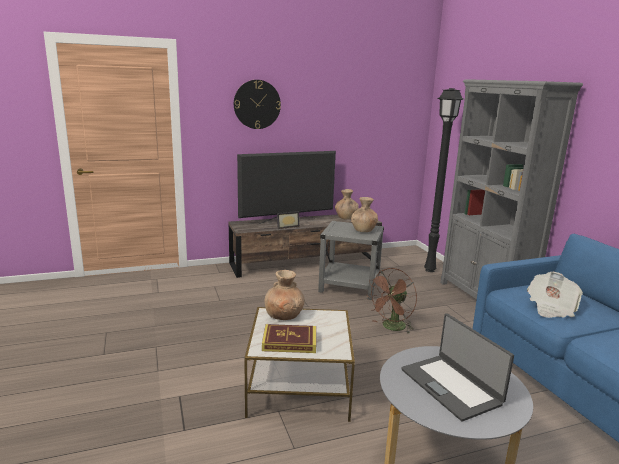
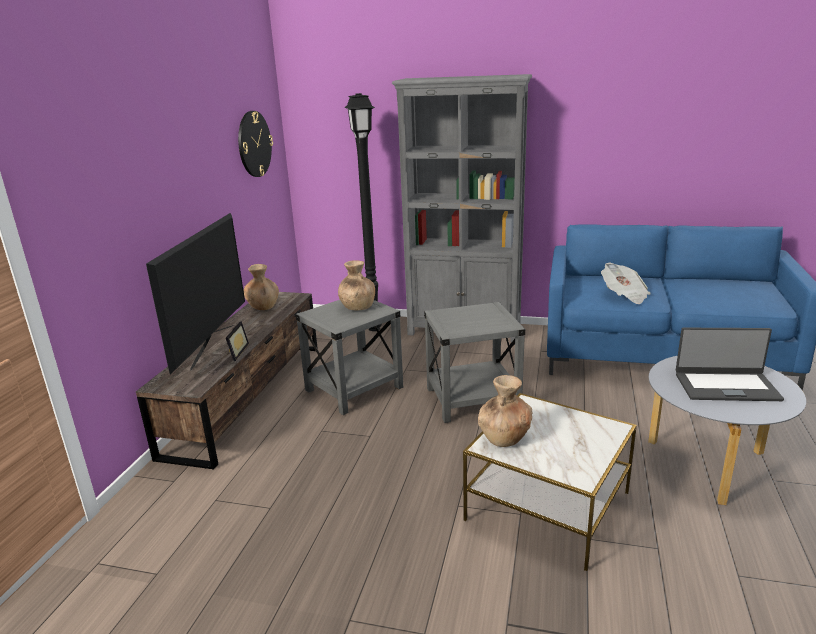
camera: 55 degrees left, 5 degrees up
wall clock [234,80,281,129] -> wall clock moved to [238,111,273,177]
book [262,324,316,353] -> none
brown fan [369,268,417,334] -> grey side table [424,302,525,423]

